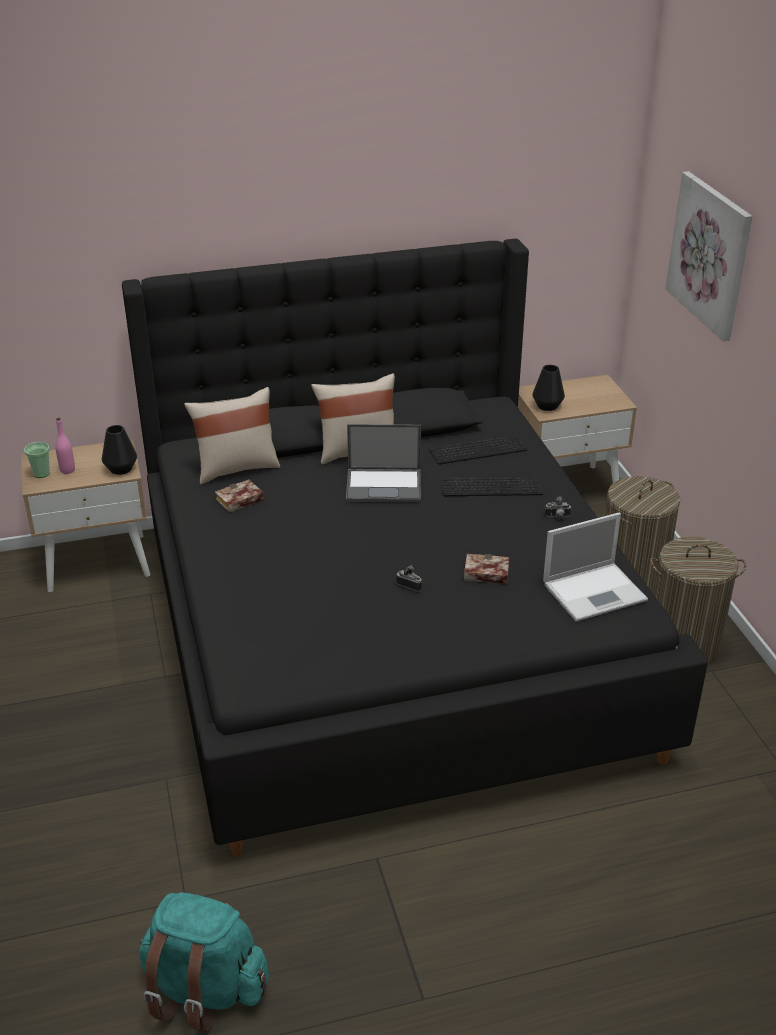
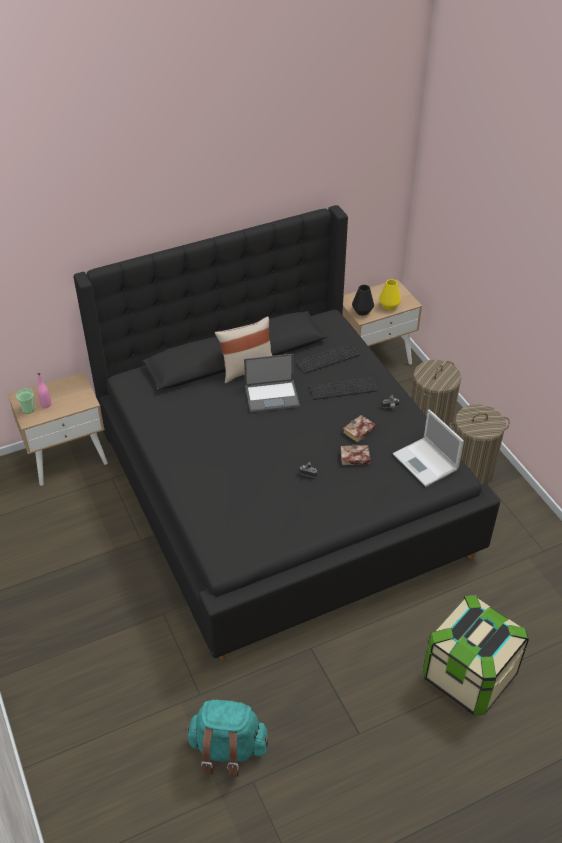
camera: 10 degrees left, 10 degrees up
black vase [102,425,137,475] -> none
beige pillow [184,387,280,485] -> none
book [215,479,264,513] -> book moved to [343,415,376,443]
laptop [543,513,648,622] -> laptop turned 90 degrees clockwise [393,409,464,487]
picture [665,171,753,342] -> none
none -> yellow vase [379,279,401,310]
none -> storage box [423,596,529,715]

